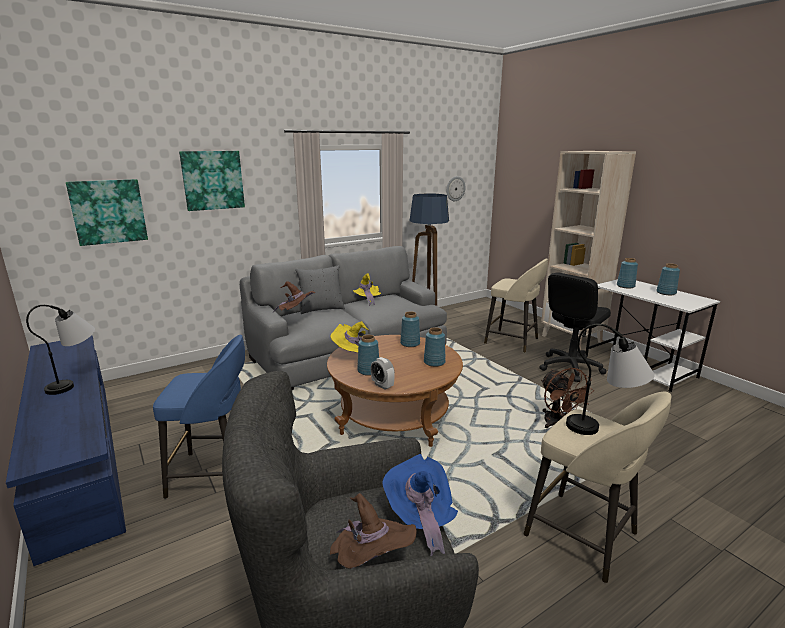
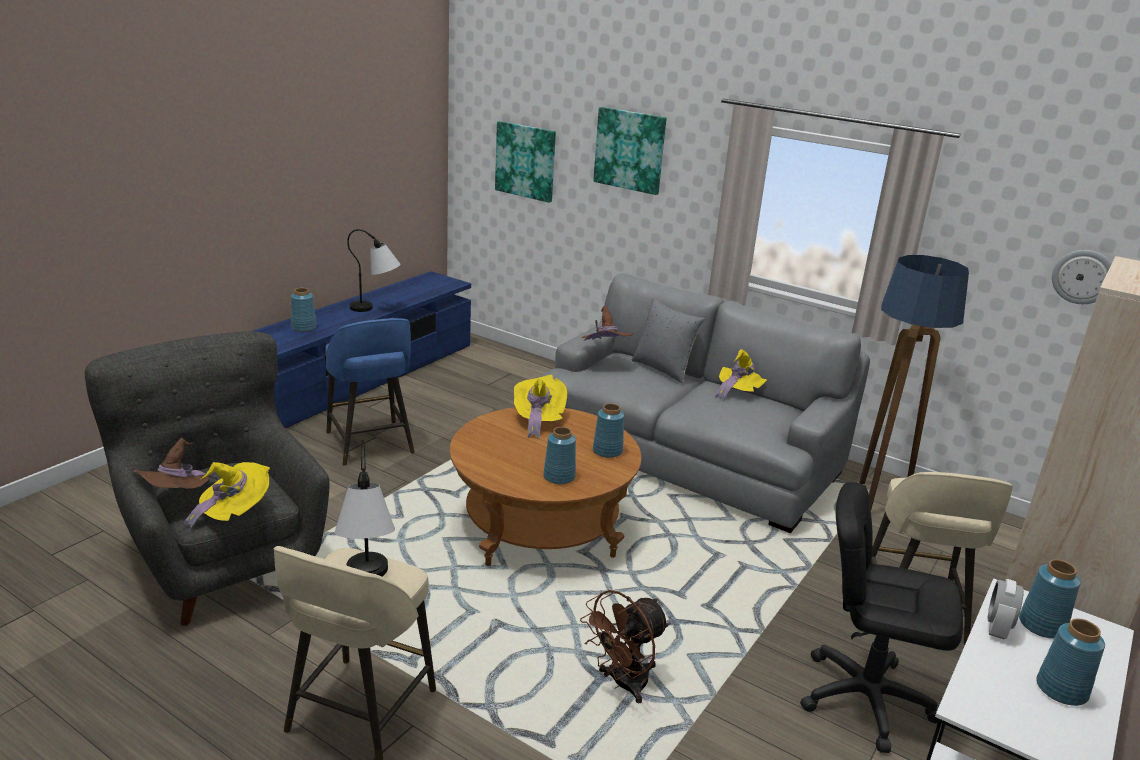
camera: 65 degrees right, 5 degrees up
blue vase [357,335,379,376] -> blue vase moved to [291,288,317,332]
alarm clock [371,357,395,390] -> alarm clock moved to [988,579,1024,640]
blue hat [382,454,458,556] -> yellow hat [184,462,270,532]

